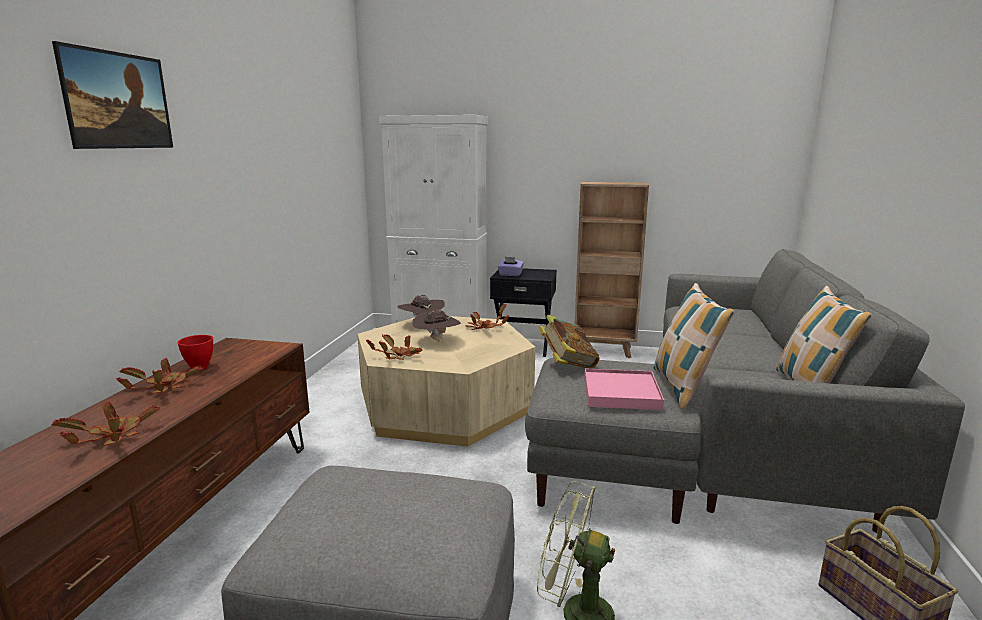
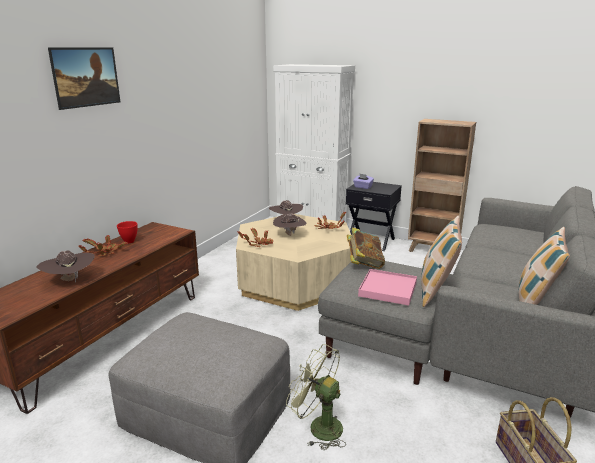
camera: 15 degrees right, 5 degrees up
potted plant [51,401,160,446] -> brown hat [36,250,94,282]

